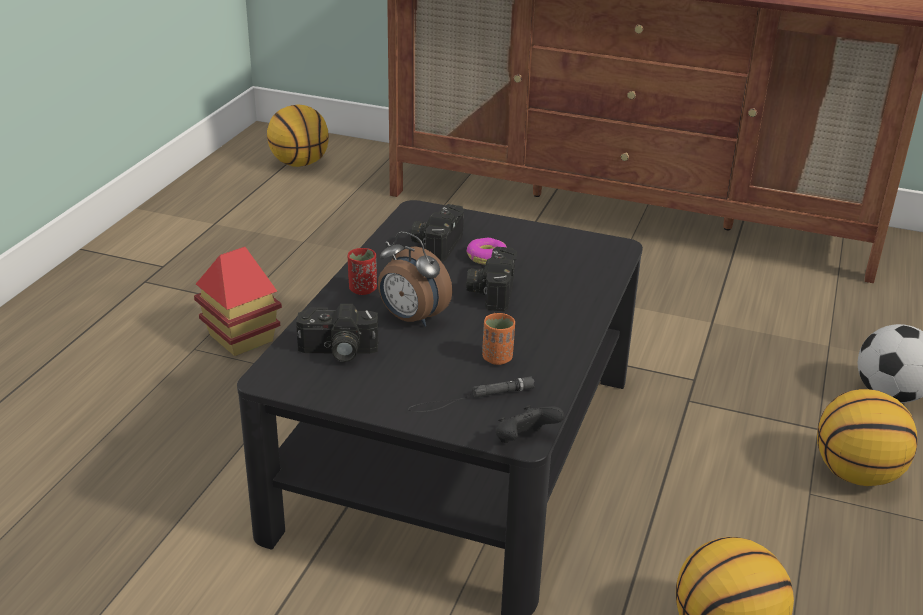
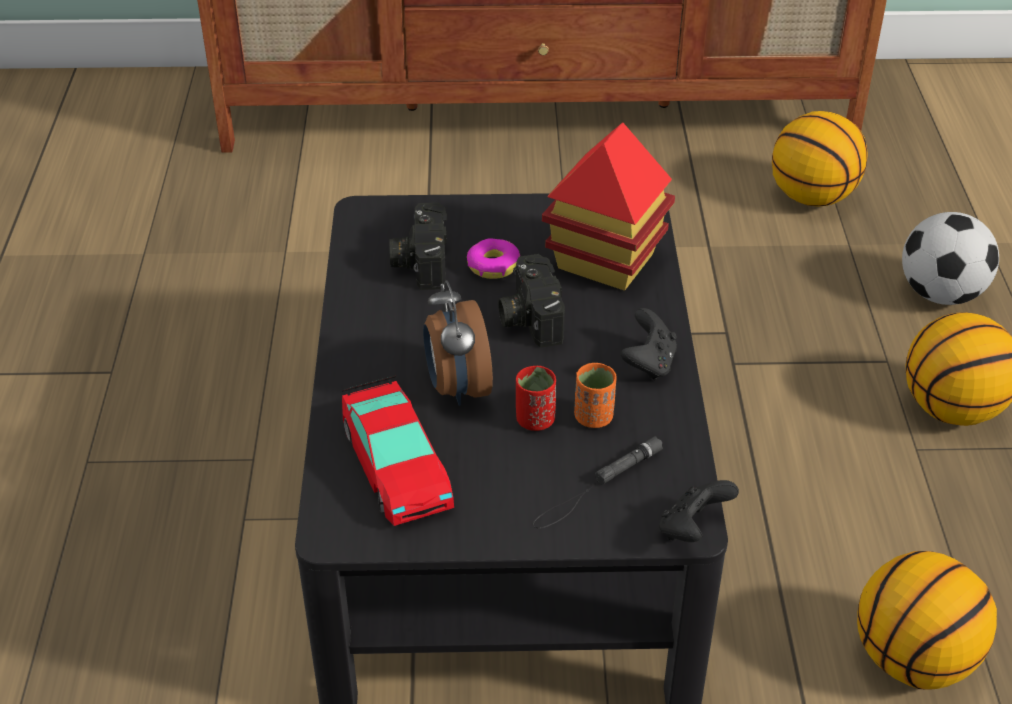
camera: 20 degrees left, 10 degrees up
toy house [194,247,282,356] -> toy house moved to [542,122,675,291]
basketball [267,105,329,167] -> basketball moved to [772,111,868,206]
camera [296,304,379,362] -> toy car [342,375,454,526]
red cup [348,248,377,295] -> red cup moved to [516,366,556,431]
alarm clock [378,231,452,327] -> alarm clock turned 60 degrees clockwise [423,280,493,406]
none -> black game controller [621,308,677,380]

